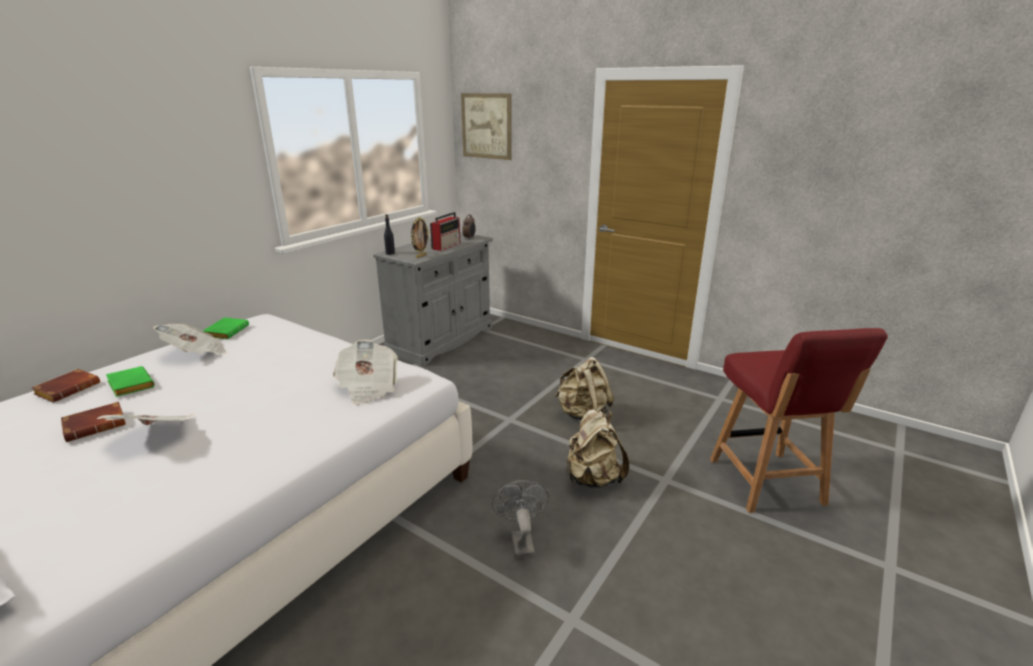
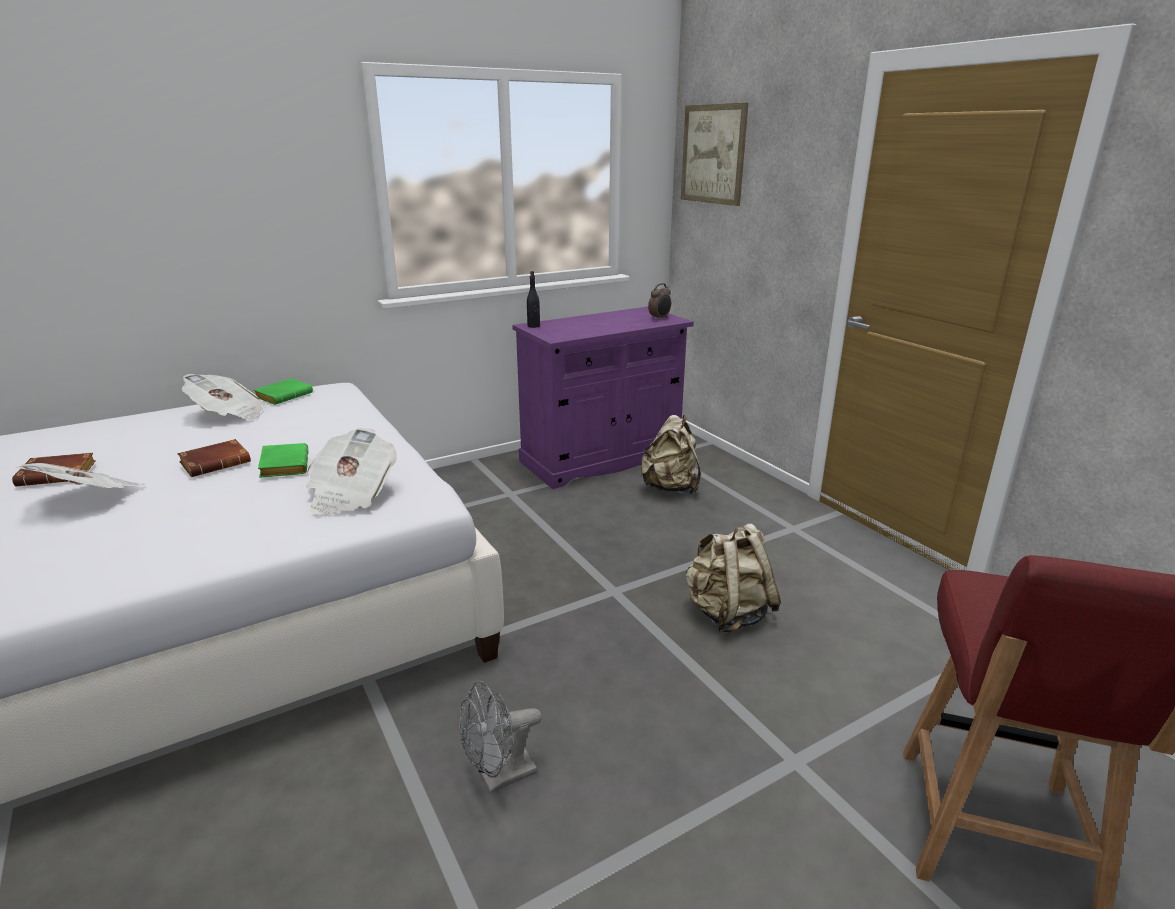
camera: 25 degrees right, 0 degrees up
brown book [31,369,100,403] -> brown book moved to [177,439,251,477]
green book [106,366,155,397] -> green book moved to [258,443,308,477]
grey cabinet [373,232,493,366] -> purple cabinet [512,307,694,489]
picture frame [411,217,429,258] -> none
radio [430,212,460,251] -> none
grey fan [492,480,549,558] -> grey fan turned 135 degrees counterclockwise [459,681,542,793]
beige backpack [566,409,629,488] -> beige backpack moved to [640,415,701,494]

